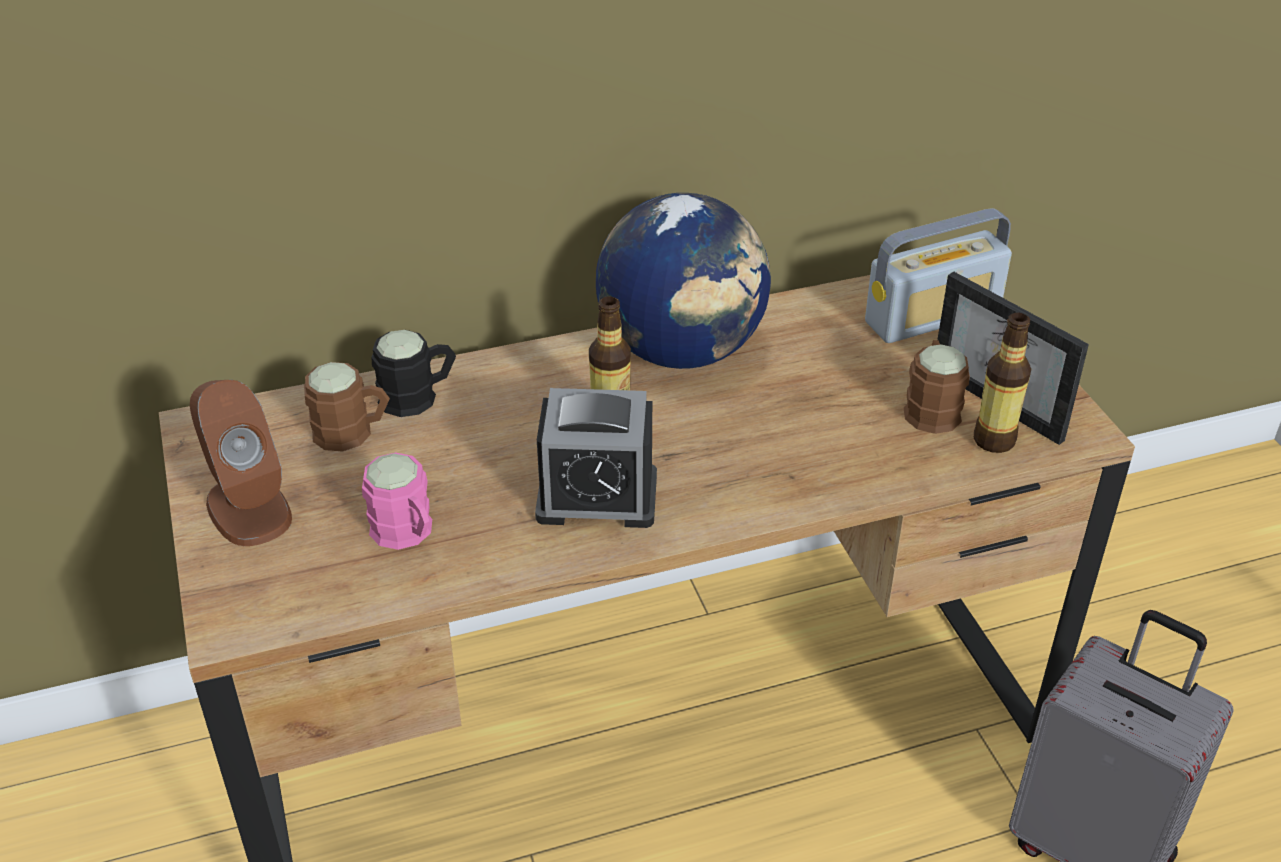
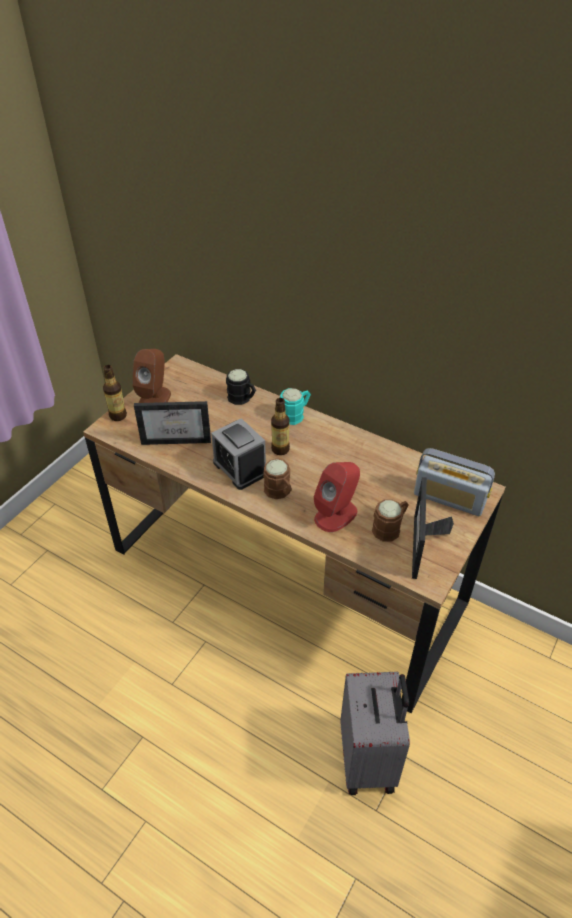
camera: 50 degrees right, 5 degrees up
brown mug [304,362,390,452] -> brown mug moved to [263,459,292,499]
pink mug [362,452,432,550] -> picture frame [134,401,211,445]
globe [596,193,771,369] -> none
bottle [974,313,1031,453] -> bottle moved to [103,365,127,421]
none -> turquoise mug [280,388,311,425]
none -> red speaker [314,462,360,532]

